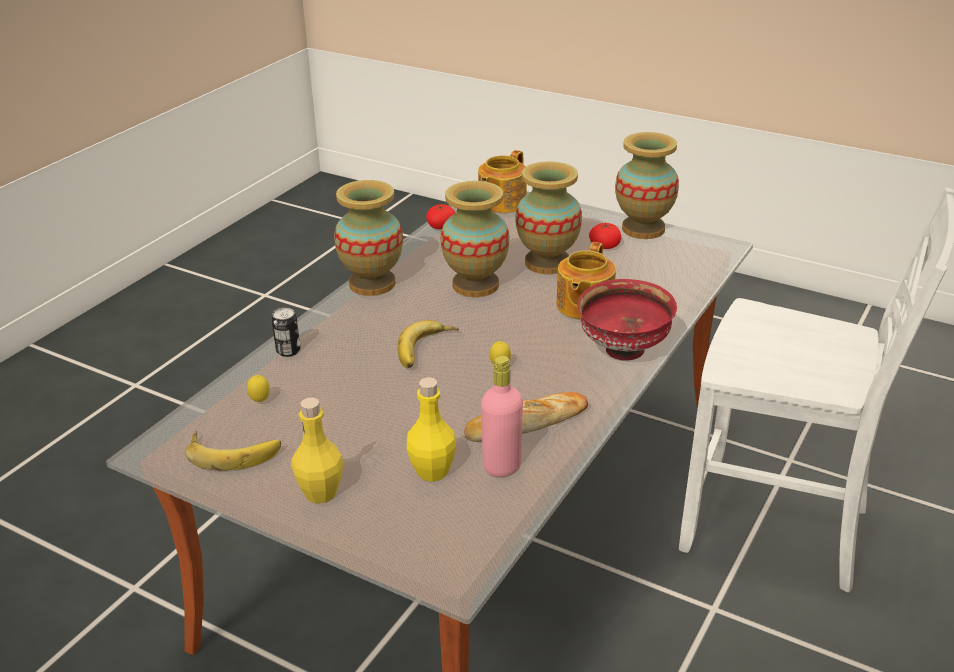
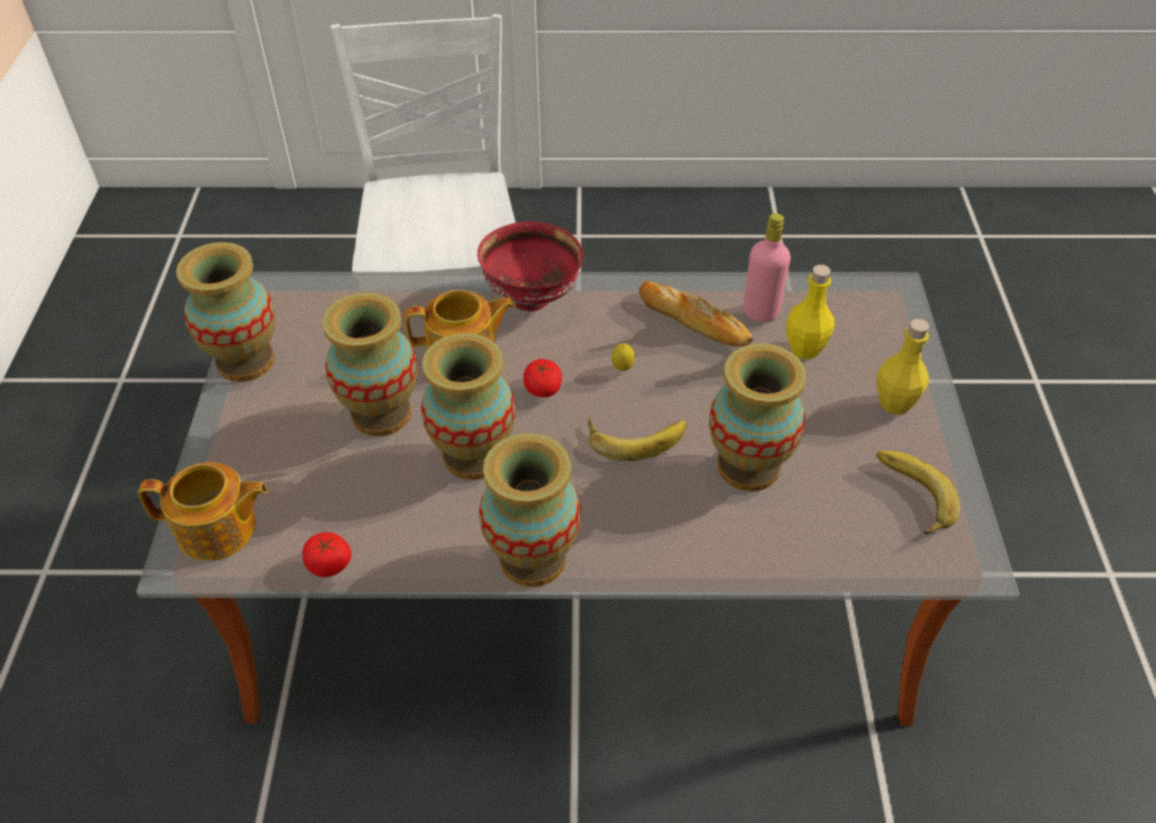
camera: 120 degrees left, 15 degrees up
lemon [247,375,270,402] -> none
can [272,308,301,357] -> none
tomato [589,222,621,249] -> tomato moved to [523,359,562,397]
none -> vase [709,343,806,491]

